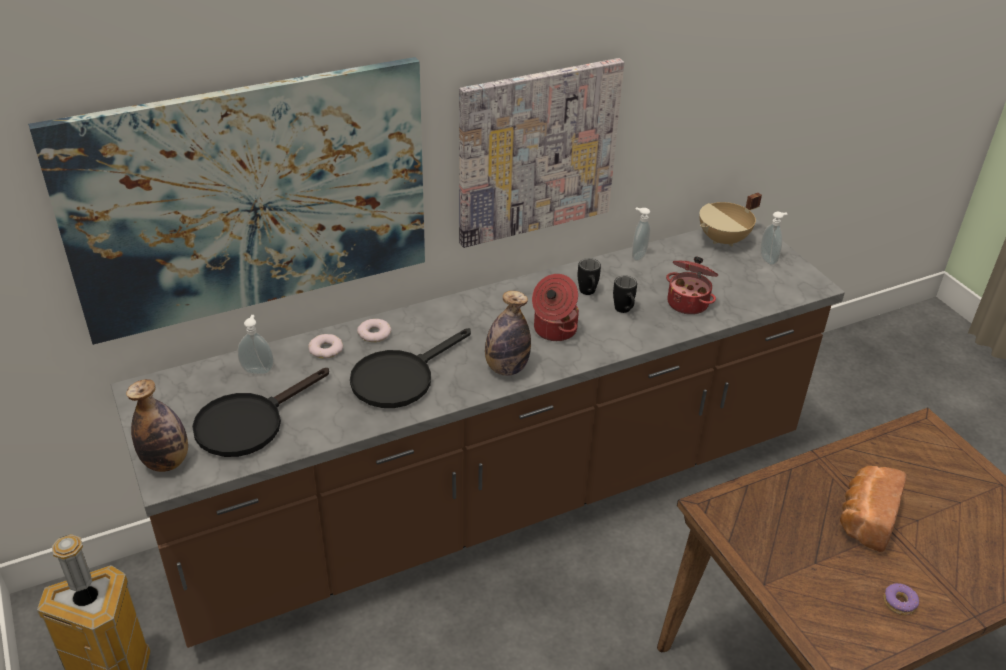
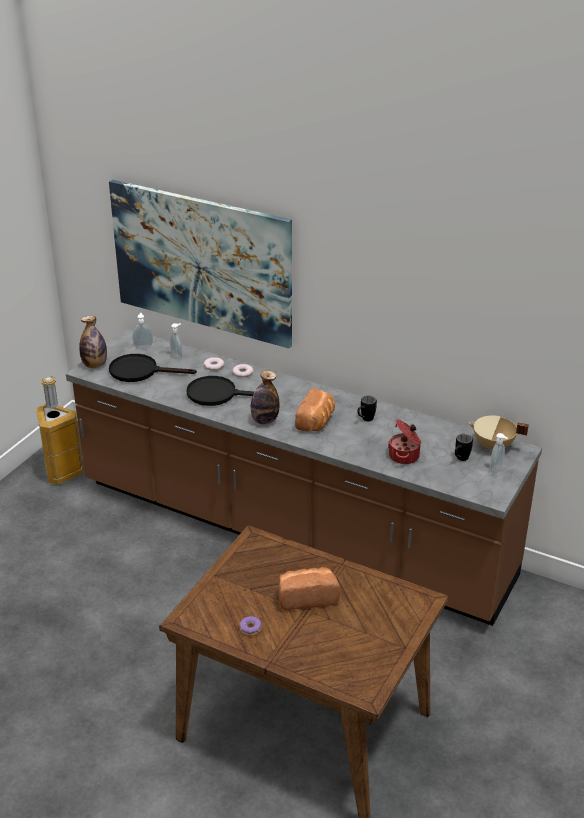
camera: 55 degrees right, 5 degrees down
picture [459,58,624,248] -> none
cooking pot [532,274,579,341] -> bread [295,388,335,432]
black mug [613,276,637,313] -> black mug moved to [455,434,473,461]
soap dispenser [632,207,651,261] -> soap dispenser moved to [132,313,153,349]

